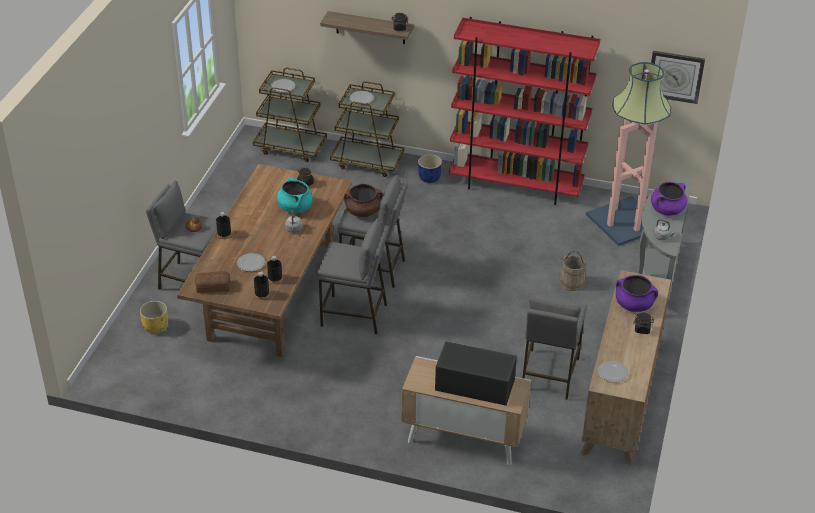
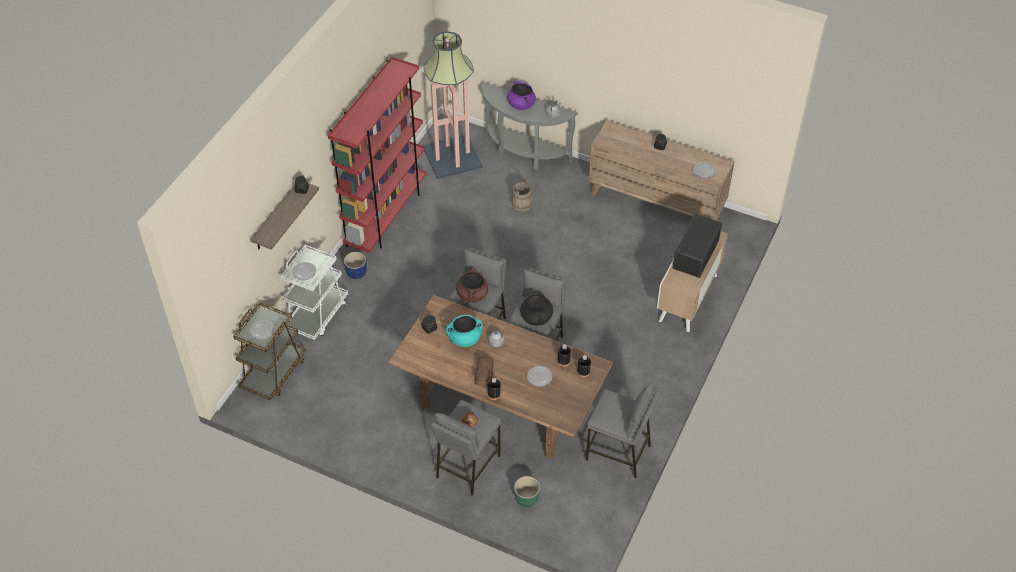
camera: 80 degrees left, 10 degrees up
yellow planter [140,301,168,334] -> green planter [514,476,540,507]
bread [195,271,230,293] -> bread moved to [475,356,494,386]
brown cart [330,81,404,177] -> white cart [281,245,348,340]
grey stool [522,295,587,400] -> grey stool moved to [586,383,661,478]
purple cooking pot [616,275,658,312] -> none
wall clock [651,51,705,104] -> none
none -> black cooking pot [520,291,553,326]

